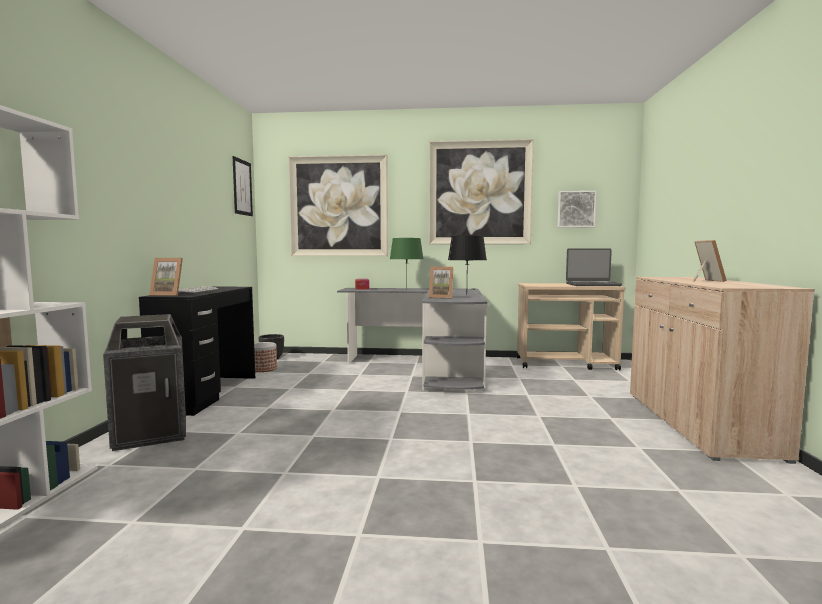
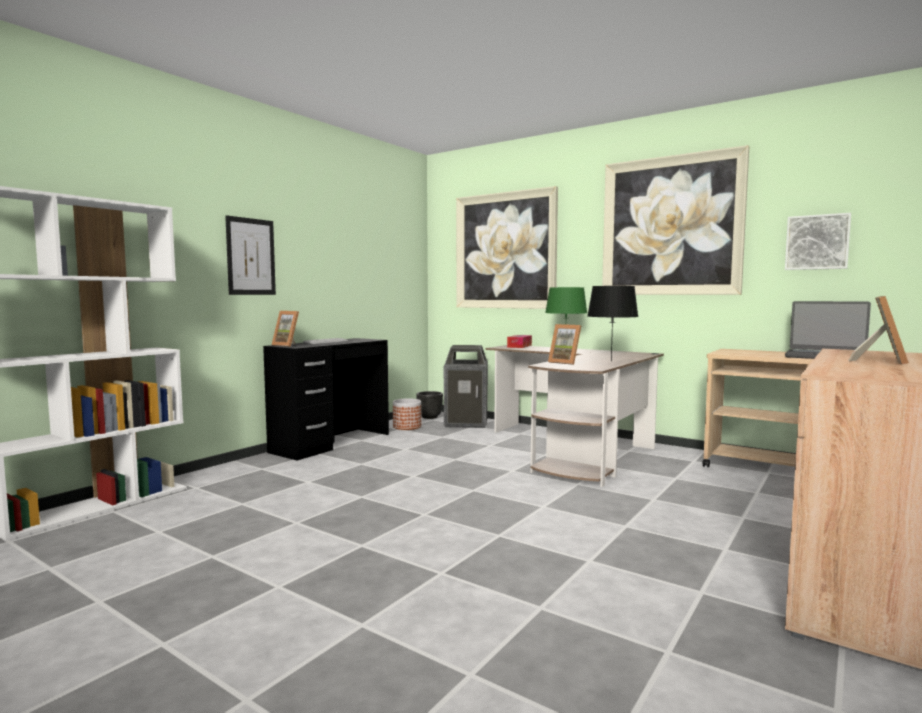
camera: 30 degrees right, 0 degrees up
trash can [103,314,186,451] -> trash can moved to [444,345,488,428]
picture [233,156,253,216] -> picture moved to [225,215,276,295]
grey desk [337,288,487,392] -> brown desk [486,345,664,487]

